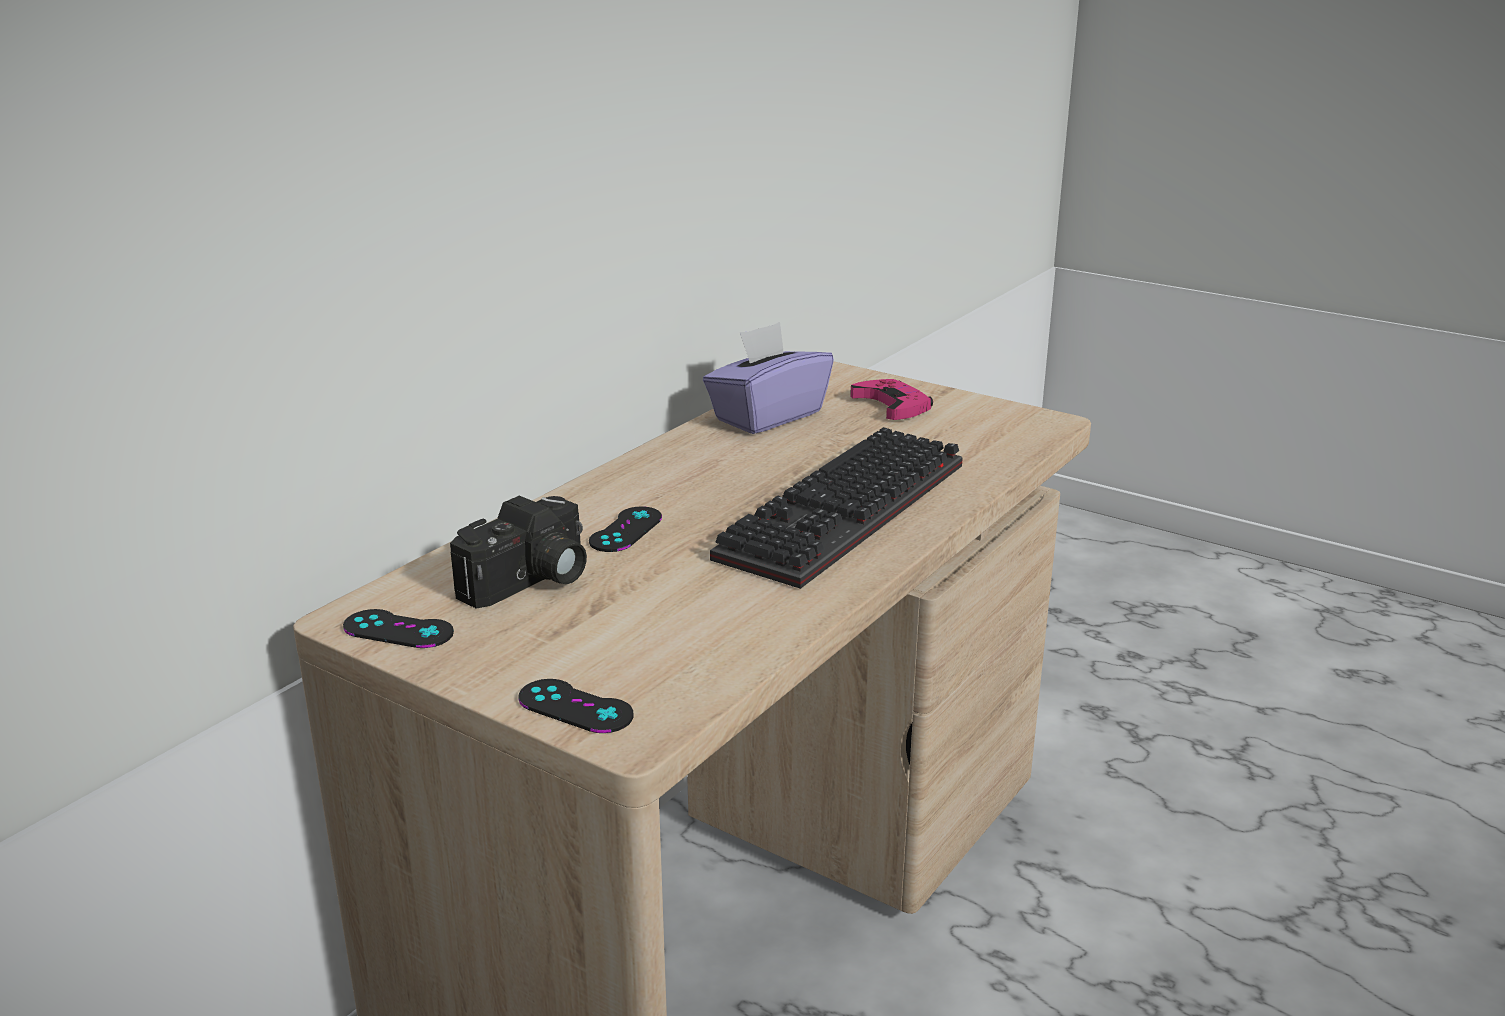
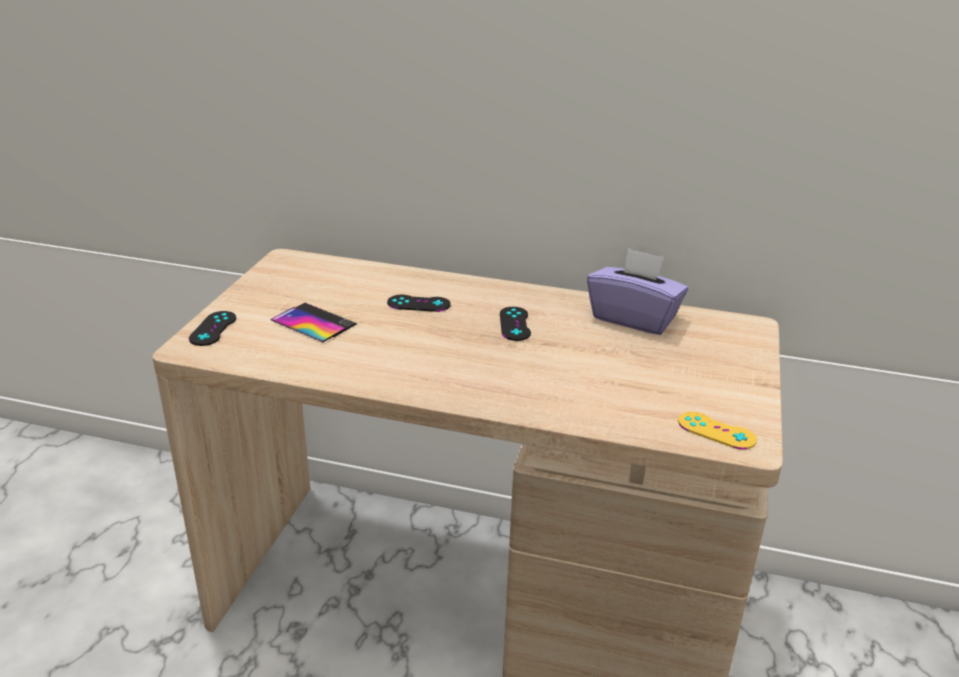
camera: 70 degrees right, 5 degrees up
black game controller [343,609,454,648] -> black game controller moved to [500,307,531,341]
camera [450,496,587,609] -> none
keyboard [710,427,963,589] -> none
pink game controller [850,379,933,420] -> none
none -> phone [271,303,357,342]
none -> yellow game controller [678,412,757,450]

